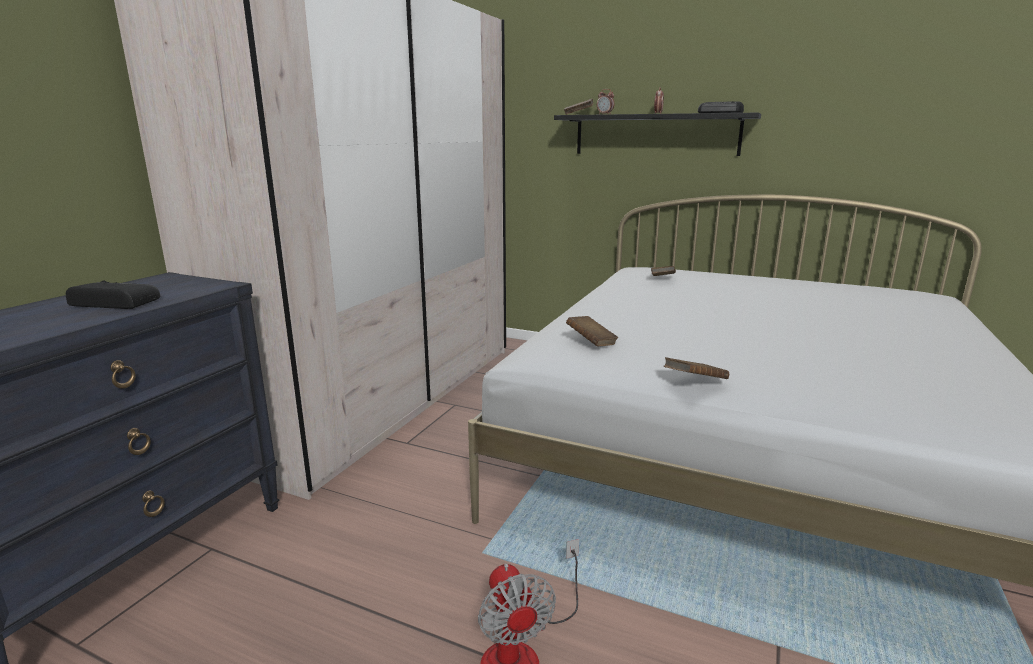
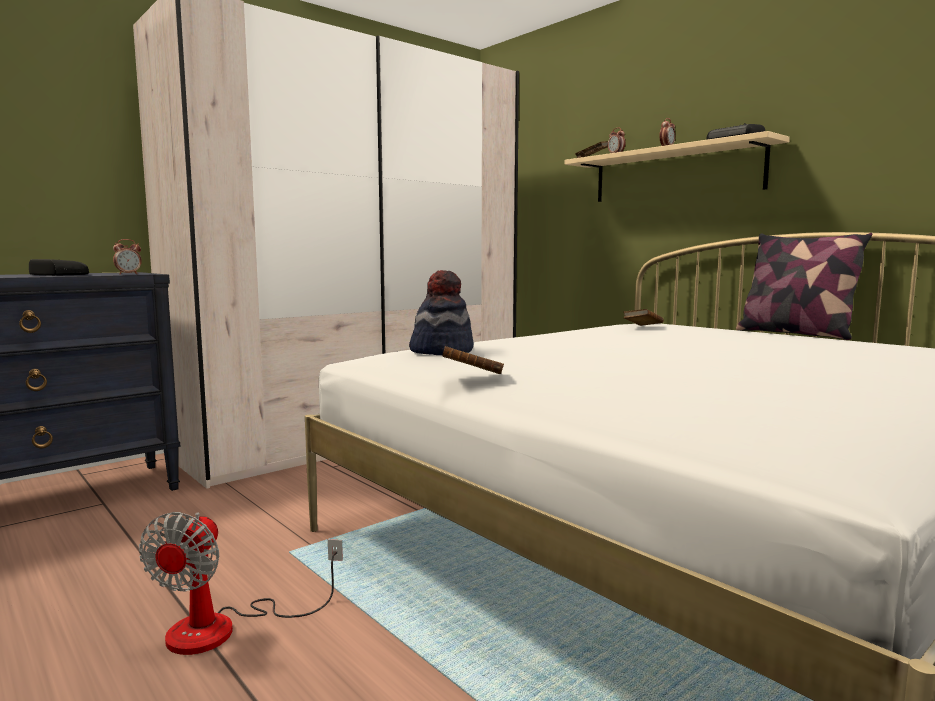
camera: 25 degrees right, 10 degrees down
black shelf [554,113,761,156] -> beige shelf [564,131,790,202]
brown book [566,316,618,346] -> hat [409,270,474,355]
none -> alarm clock [113,239,142,274]
none -> pillow [736,233,872,340]

